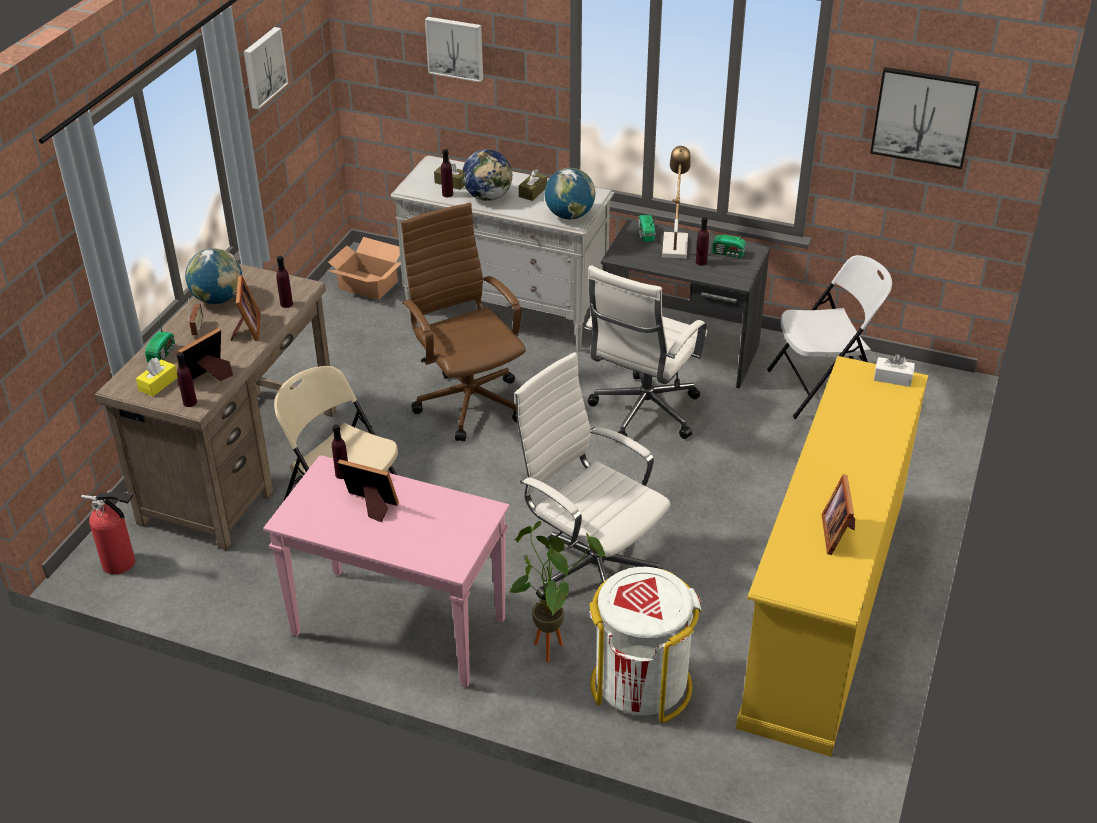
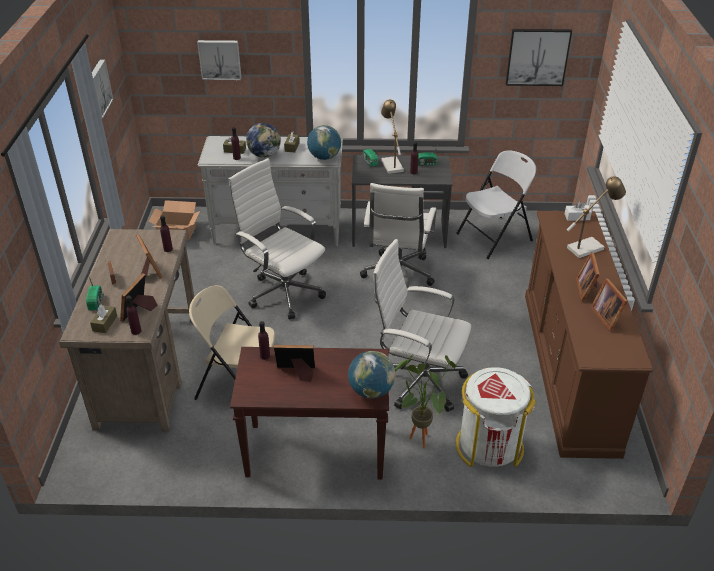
camera: 20 degrees left, 0 degrees up
fire extinguisher [81,490,135,574] -> none
yellow tissue box [136,358,178,397] -> brown tissue box [90,305,117,333]
globe [185,248,242,304] -> globe moved to [348,351,395,399]
pink console table [263,455,509,688] -> brown console table [230,347,389,480]
brown office chair [401,203,526,441] -> white office chair [229,158,326,319]
yellow cabinet [736,356,928,757] -> brown cabinet [525,211,653,459]
none -> table lamp [567,176,626,258]
none -> picture frame [576,252,600,302]

